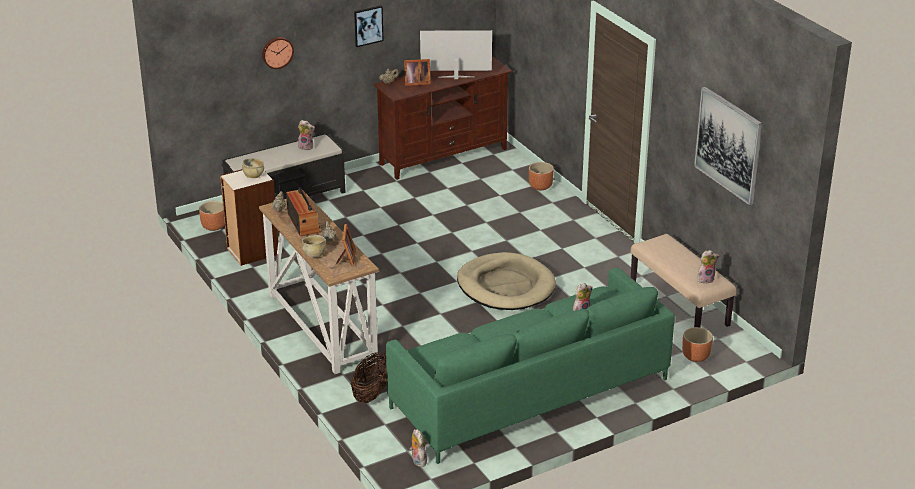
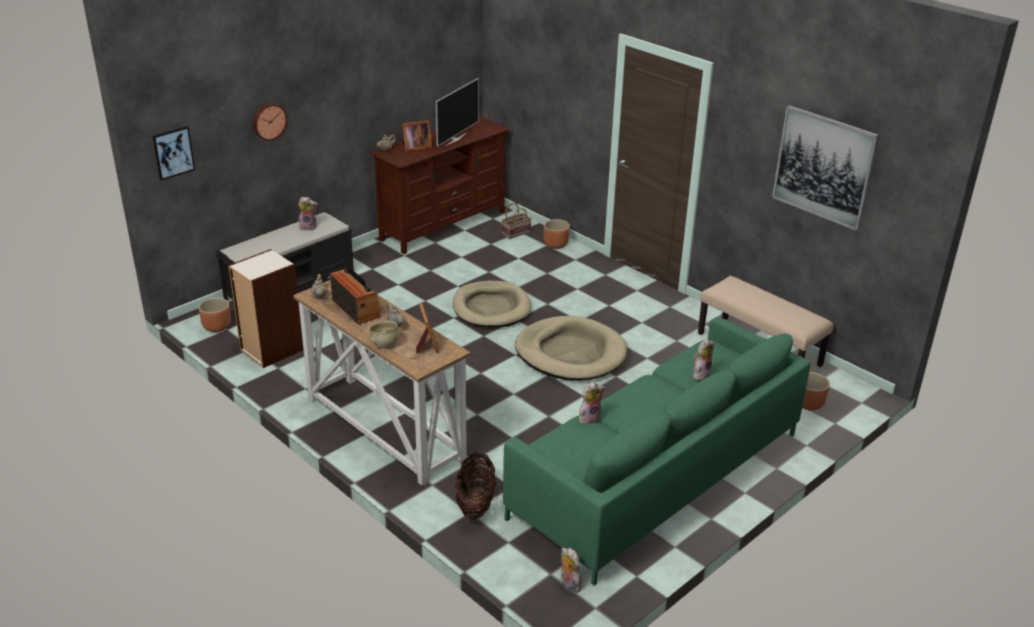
camera: 15 degrees left, 0 degrees up
beige bowl [242,158,264,178] -> none
picture [354,6,384,47] -> picture moved to [152,126,195,180]
television [420,30,492,79] -> television turned 135 degrees clockwise [436,78,479,147]
plush toy [697,250,719,284] -> plush toy moved to [579,382,605,424]
none -> beige dog bed [453,281,531,327]
none -> basket [502,203,531,239]

